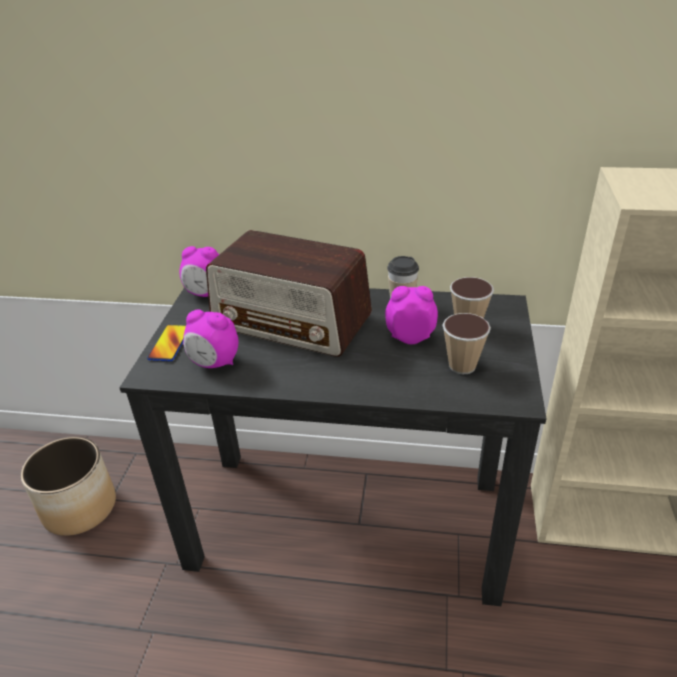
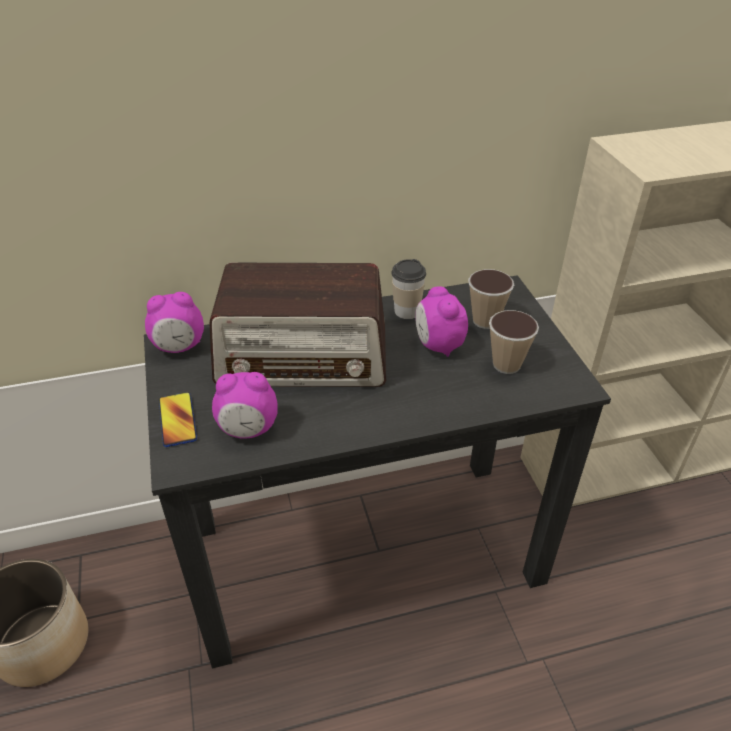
camera: 25 degrees left, 5 degrees up
alarm clock [385,286,438,344] -> alarm clock turned 90 degrees counterclockwise [416,286,468,357]

